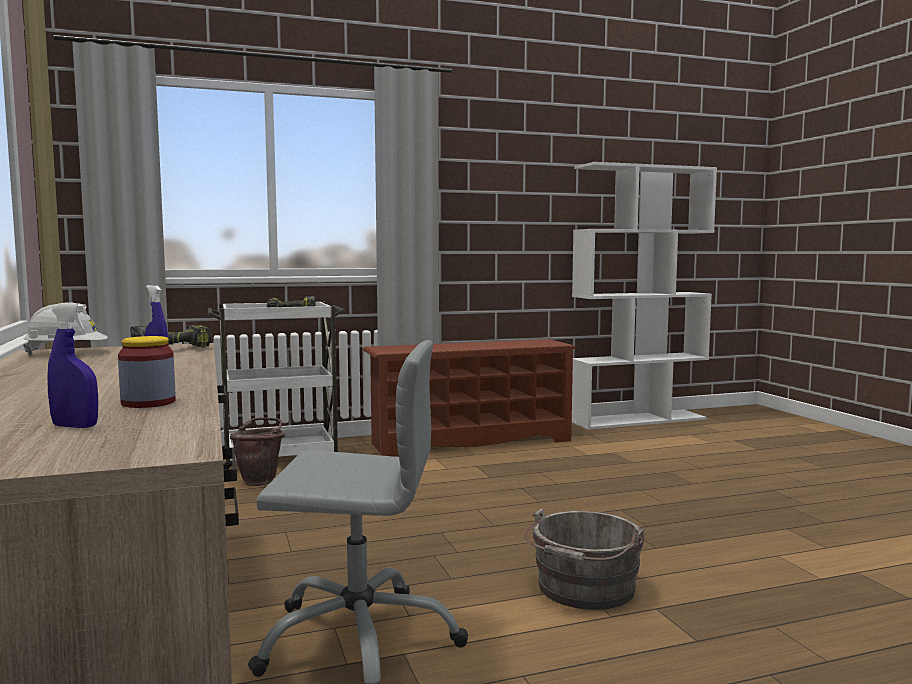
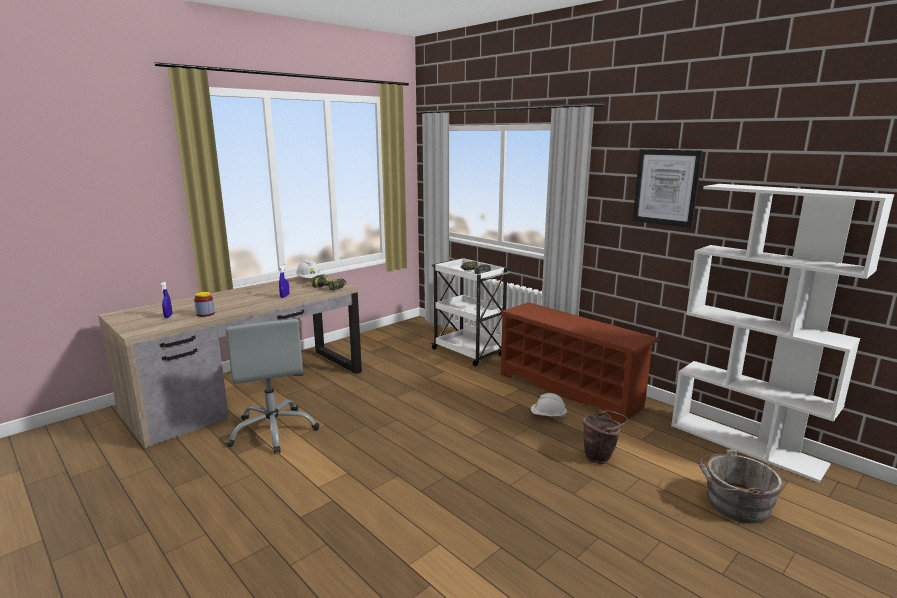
camera: 65 degrees right, 10 degrees up
brown bucket [229,417,285,486] -> brown bucket moved to [582,410,629,464]
grey bucket [525,509,645,610] -> grey bucket moved to [699,449,783,524]
none -> white hard hat [531,393,567,417]
none -> picture [633,149,703,228]

